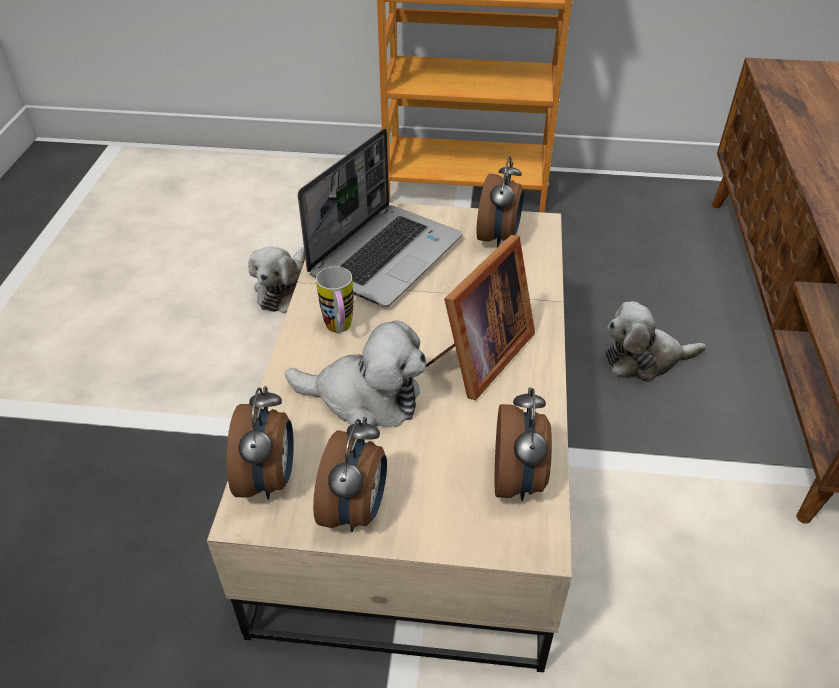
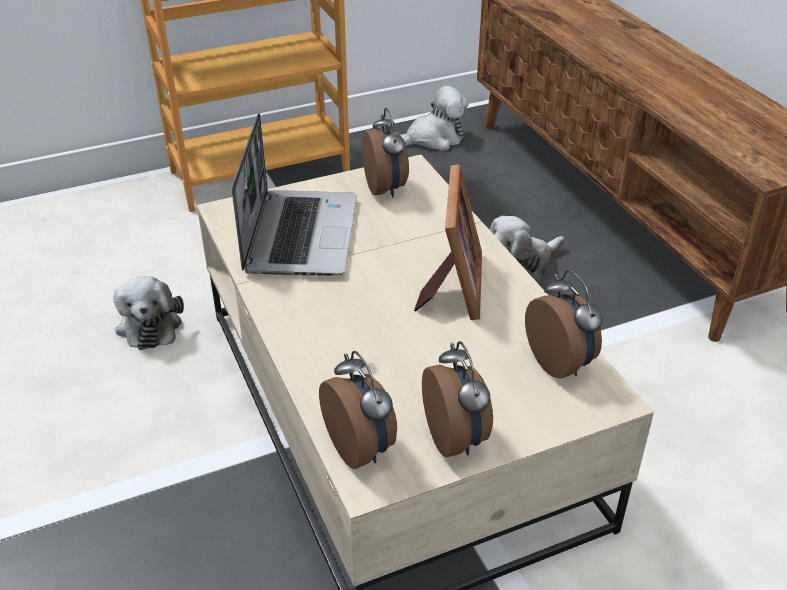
camera: 30 degrees left, 5 degrees down
plush toy [285,320,426,428] -> plush toy moved to [400,85,469,151]
mug [316,266,353,333] -> none

